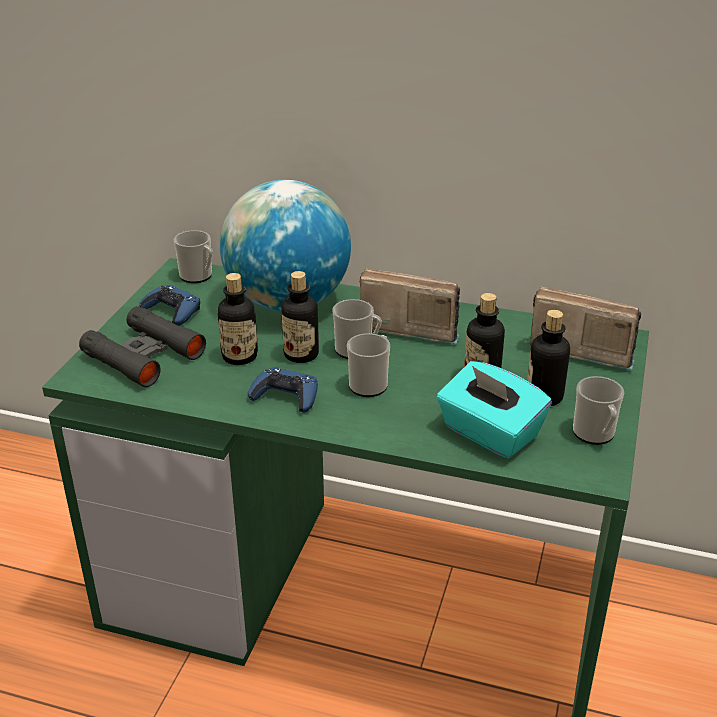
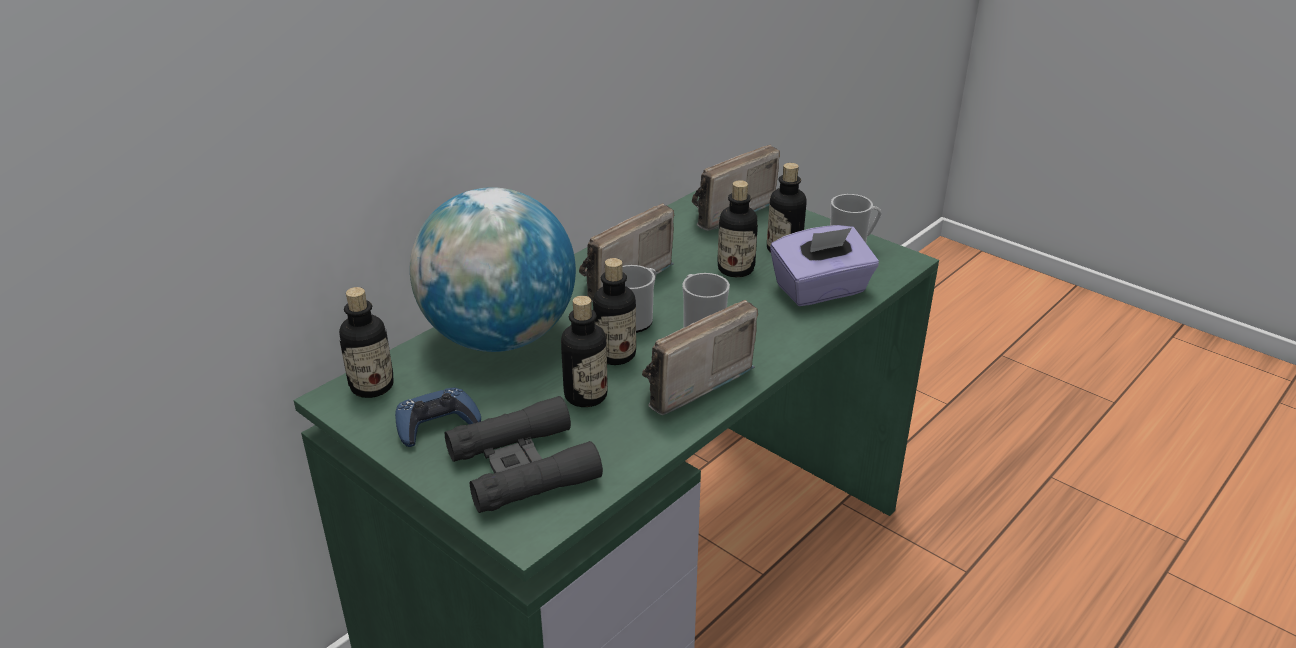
camera: 65 degrees left, 0 degrees up
mug [174,230,213,283] -> bottle [339,287,394,398]
blue game controller [248,368,318,413] -> radio [642,300,758,415]
turquoise tissue box [437,361,552,458] -> purple tissue box [770,225,879,306]

